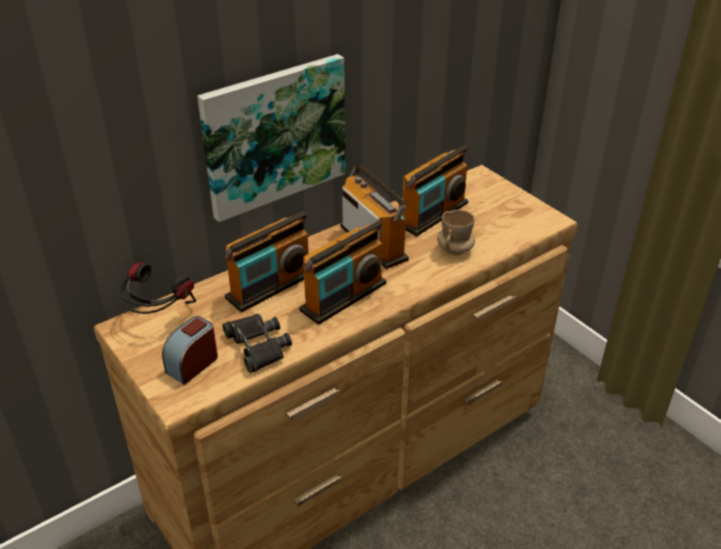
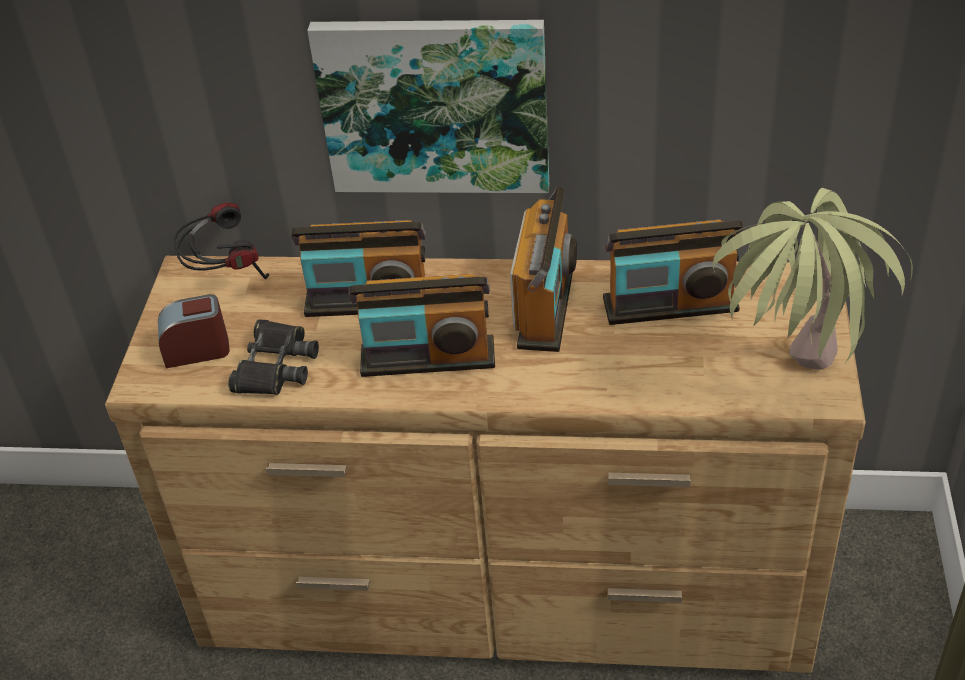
camera: 45 degrees right, 5 degrees up
beige mug [437,209,475,255] -> none
none -> potted plant [713,188,913,370]

